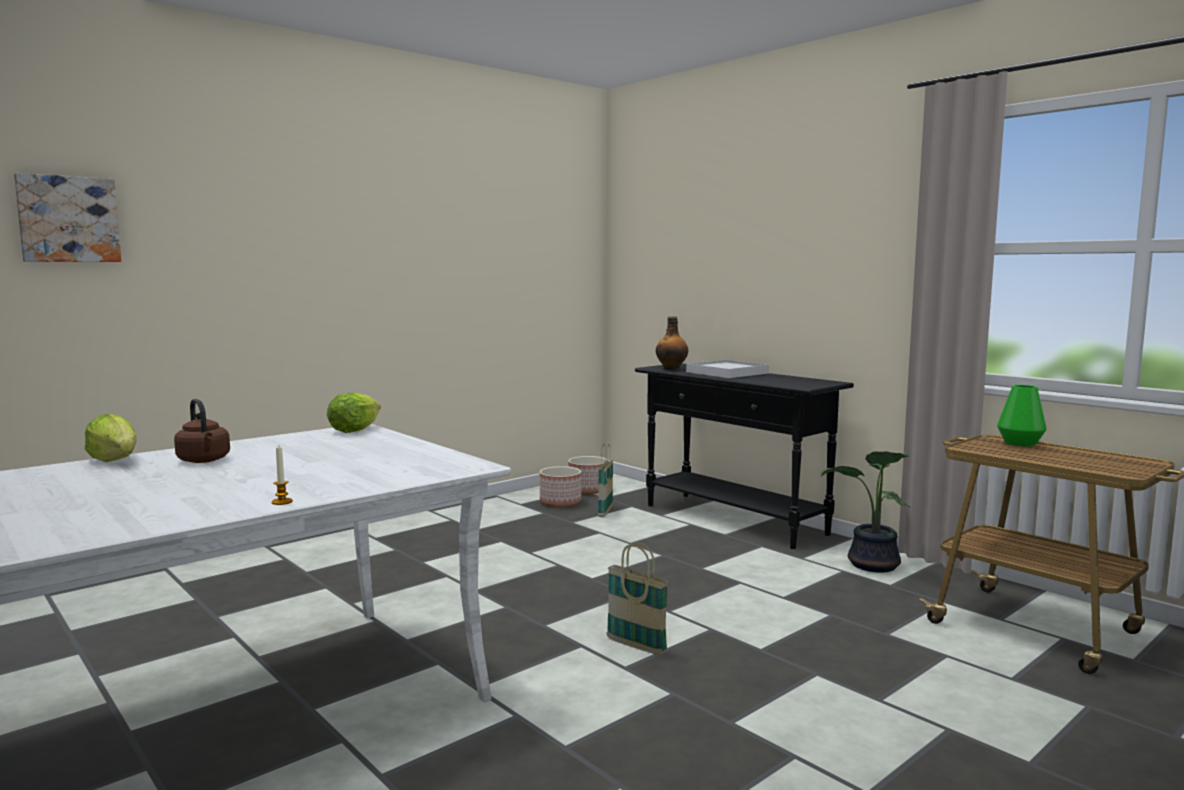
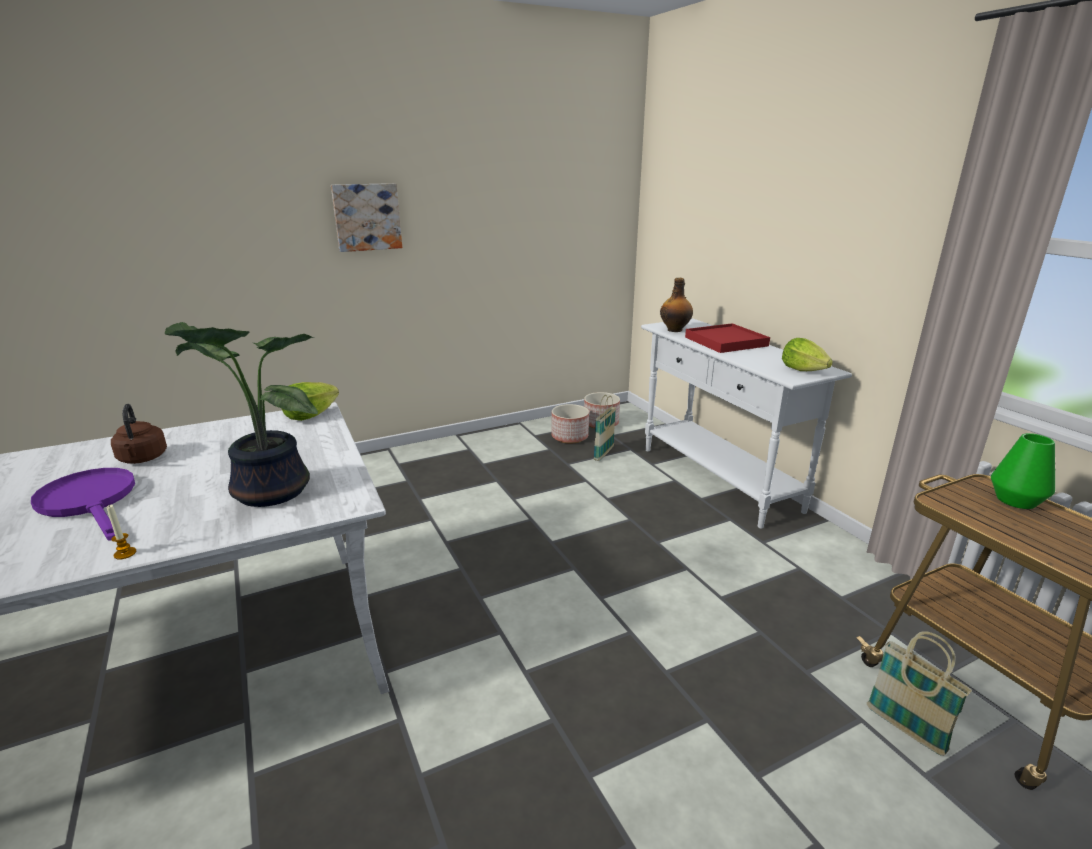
camera: 15 degrees right, 15 degrees up
picture [14,173,121,262] -> picture moved to [331,183,402,252]
lettuce [85,414,137,462] -> lettuce moved to [782,338,833,371]
basket [607,542,669,655] -> basket moved to [867,631,972,756]
black console table [635,363,854,549] -> white console table [641,318,852,529]
white tray [686,360,769,378] -> red tray [685,323,770,353]
potted plant [820,451,910,573] -> potted plant moved to [165,322,318,507]
none -> purple frying pan [31,468,135,540]

